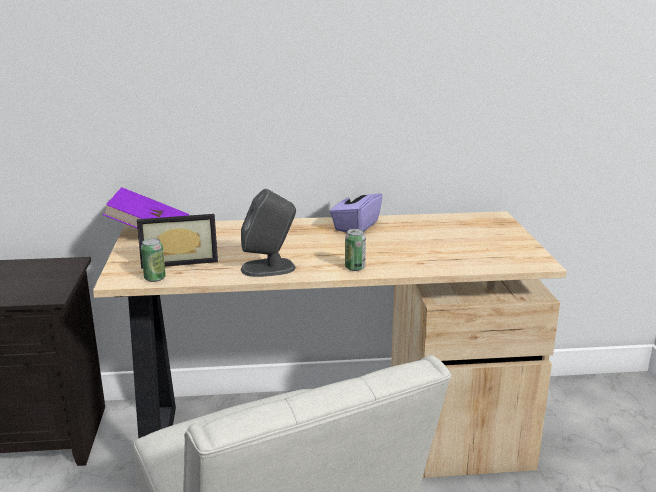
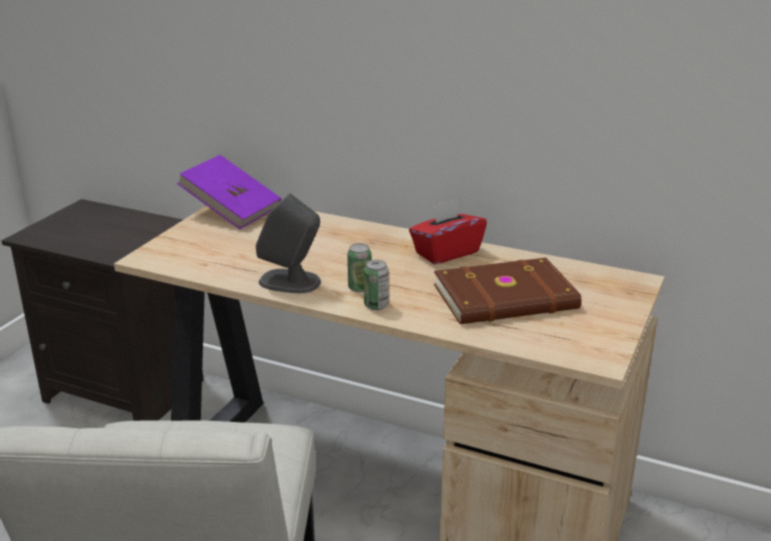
camera: 30 degrees right, 5 degrees up
picture frame [137,214,218,269] -> none
can [141,238,166,282] -> can moved to [347,243,371,292]
purple tissue box [330,182,383,232] -> red tissue box [409,199,487,264]
none -> brown book [434,258,581,324]

